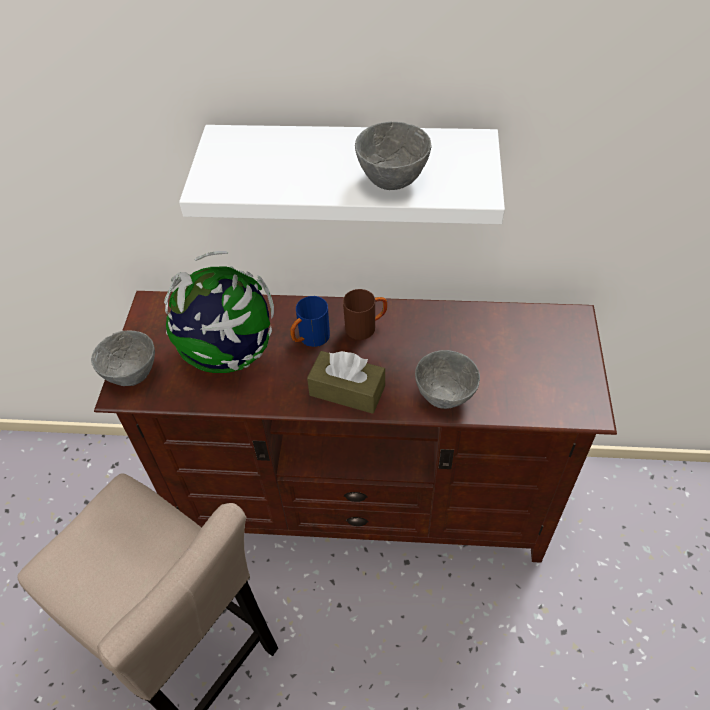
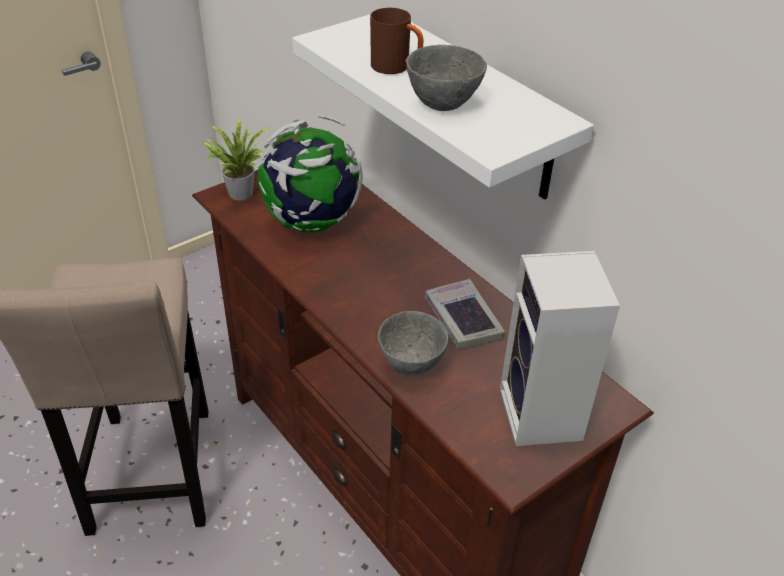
camera: 45 degrees right, 10 degrees down
grey bowl [91,330,155,386] -> potted plant [202,117,272,201]
blue mug [290,296,330,347] -> none
brown tissue box [307,351,385,414] -> none
brown mug [343,289,387,340] -> brown mug moved to [370,8,423,74]
none -> book [425,279,505,349]
none -> speaker [500,251,620,446]

